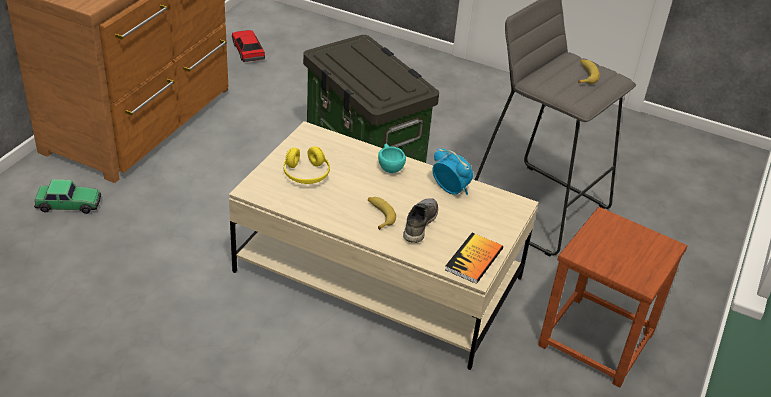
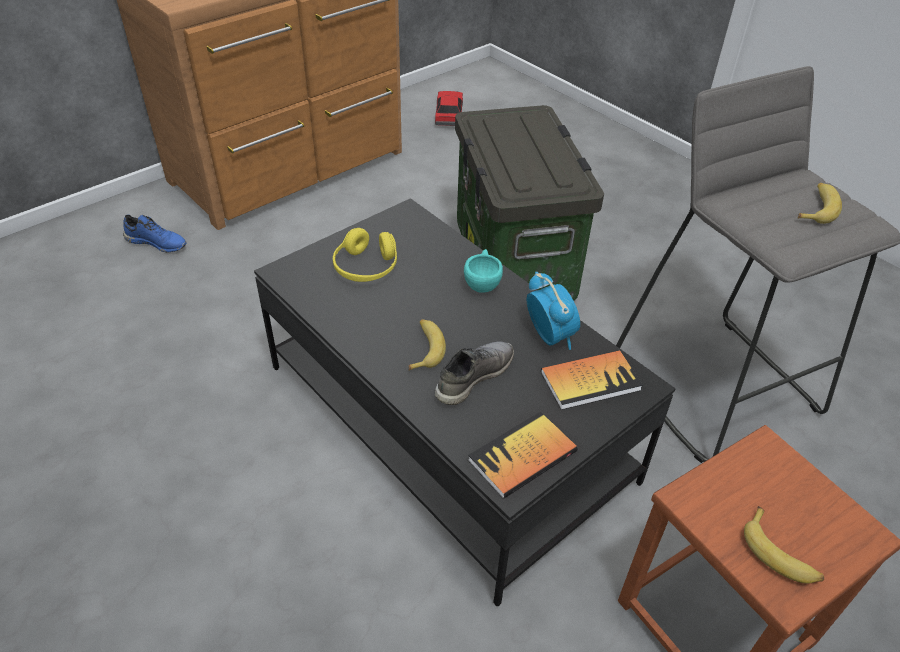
camera: 25 degrees right, 5 degrees up
toy car [34,179,101,214] -> blue shoe [123,214,187,252]
beige coffee table [229,121,539,370] -> black coffee table [254,198,676,607]
none -> book [541,350,643,410]
none -> banana [744,506,824,584]

